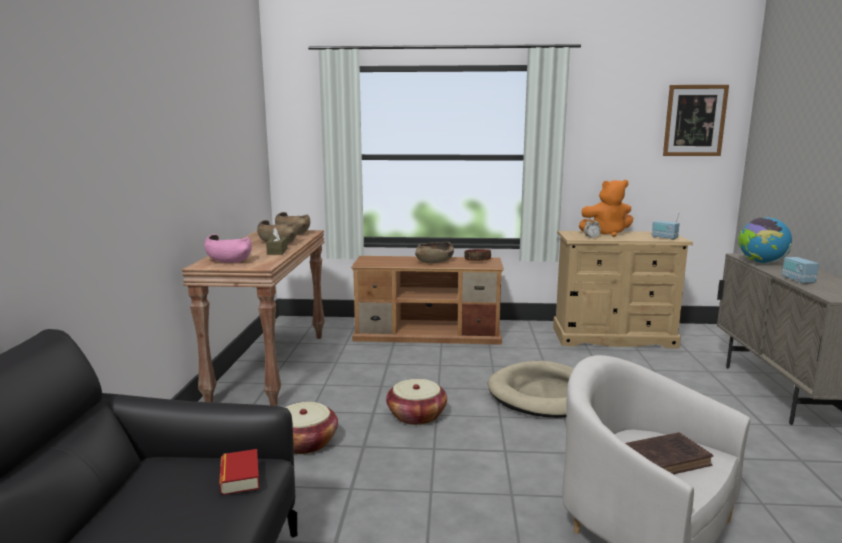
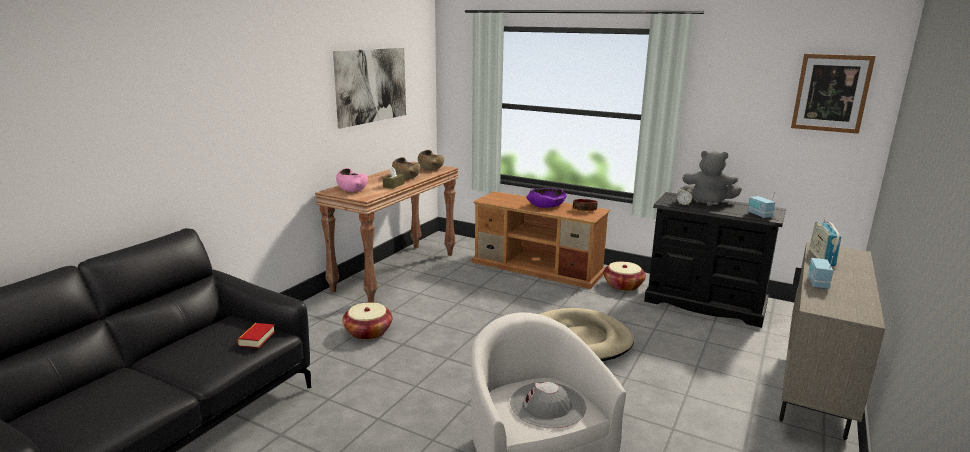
camera: 25 degrees right, 5 degrees up
basket [386,379,447,425] -> basket moved to [604,262,646,291]
brown bowl [415,242,454,264] -> purple bowl [526,188,567,208]
beige dresser [553,231,693,349] -> black dresser [644,192,786,328]
orange plush toy [579,180,633,237] -> grey plush toy [682,151,742,206]
brown book [625,432,714,474] -> grey hat [510,382,586,429]
globe [738,217,792,264] -> radio [809,216,842,266]
none -> picture [333,48,406,128]

